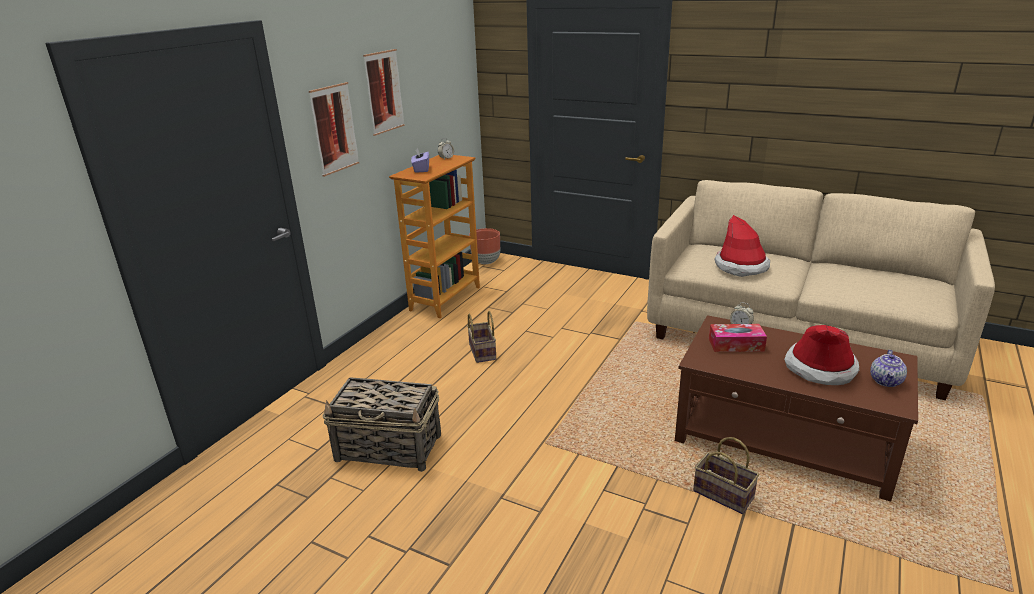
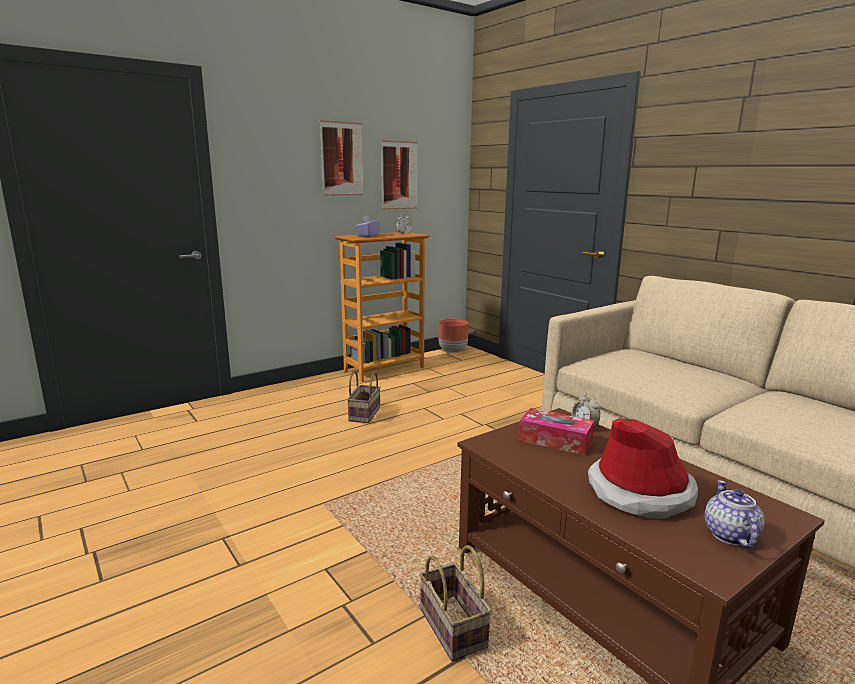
camera: 25 degrees right, 10 degrees down
picture [309,82,359,177] -> picture moved to [381,140,418,210]
basket [322,377,441,472] -> none
hat [714,215,770,277] -> none
teapot [870,350,907,387] -> teapot turned 135 degrees clockwise [705,480,764,548]

